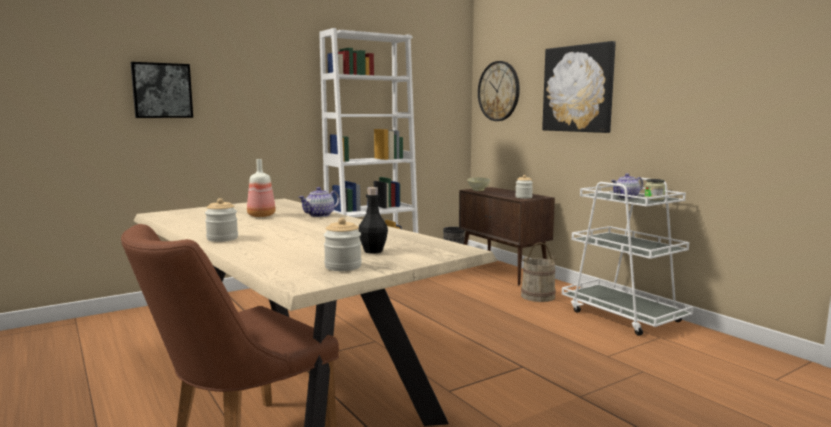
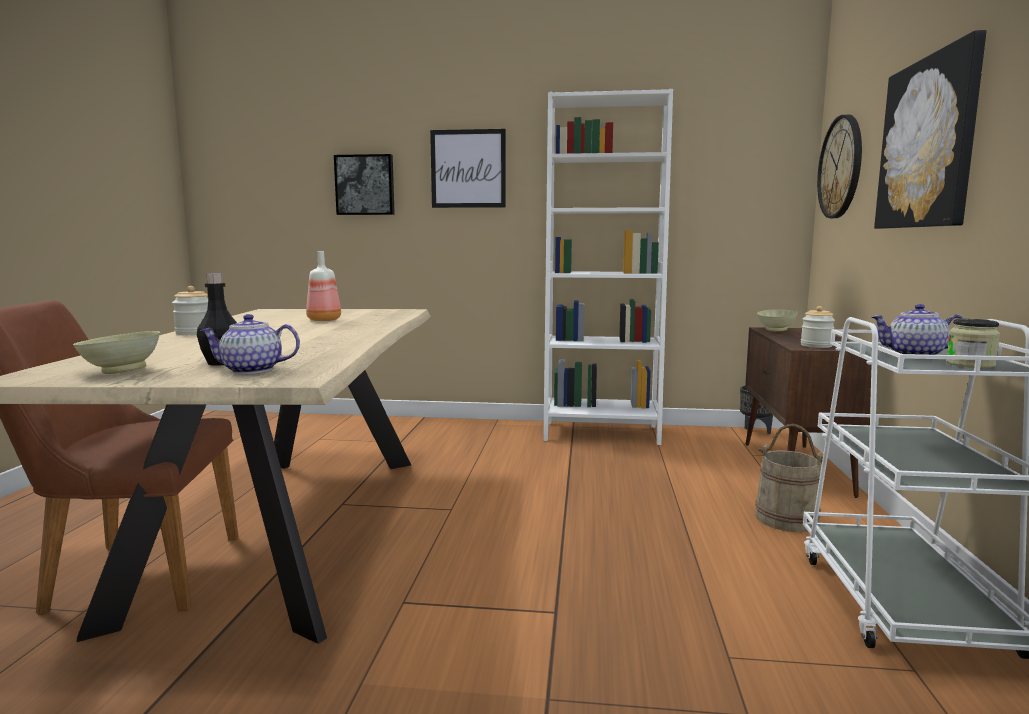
camera: 40 degrees right, 0 degrees up
teapot [298,187,340,217] -> teapot moved to [199,314,300,374]
jar [324,217,362,271] -> beige bowl [73,331,160,374]
none -> picture [430,129,506,208]

